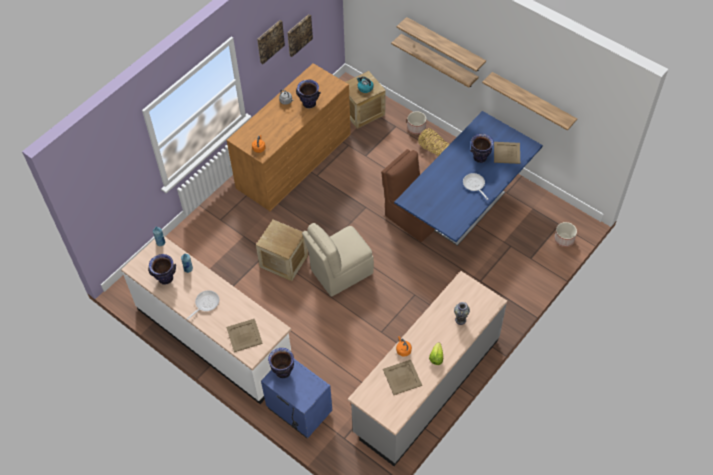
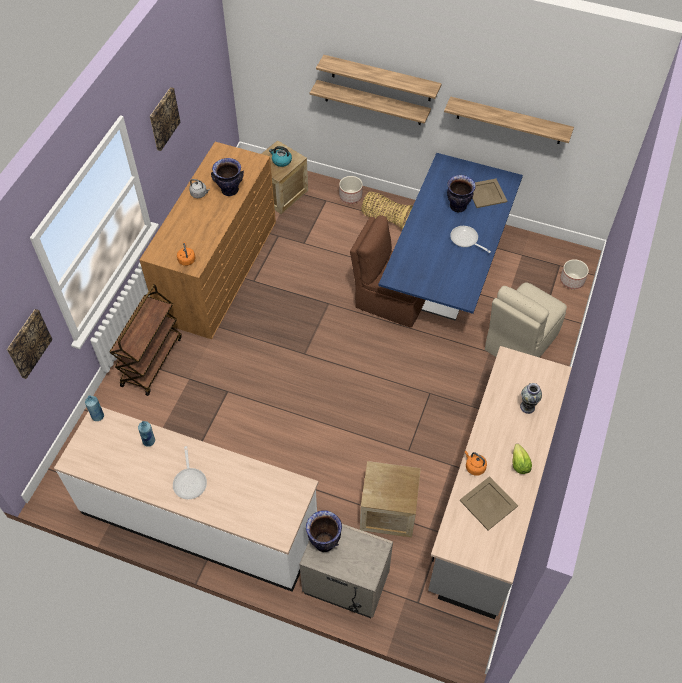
camera: 20 degrees left, 0 degrees up
vase [148,254,176,285] -> none
frying pan [187,290,219,320] -> frying pan turned 150 degrees clockwise [173,446,207,499]
beige tray [226,319,263,352] -> none
crate [256,220,308,281] -> crate moved to [360,461,421,537]
blue nightstand [261,359,332,439] -> beige nightstand [299,524,393,618]
picture [287,14,313,57] -> picture moved to [7,309,53,379]
beige chair [302,223,374,297] -> beige chair moved to [485,282,567,358]
none -> brown cart [109,284,182,396]

